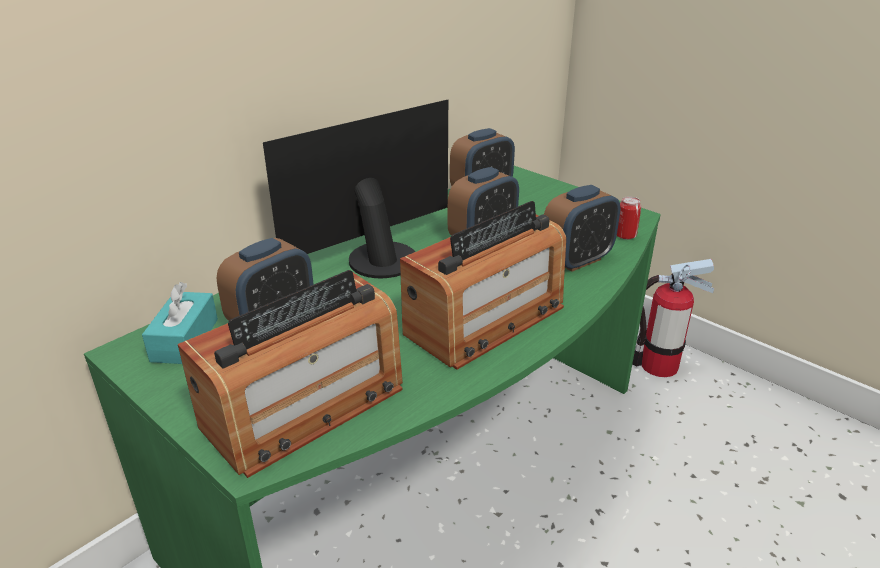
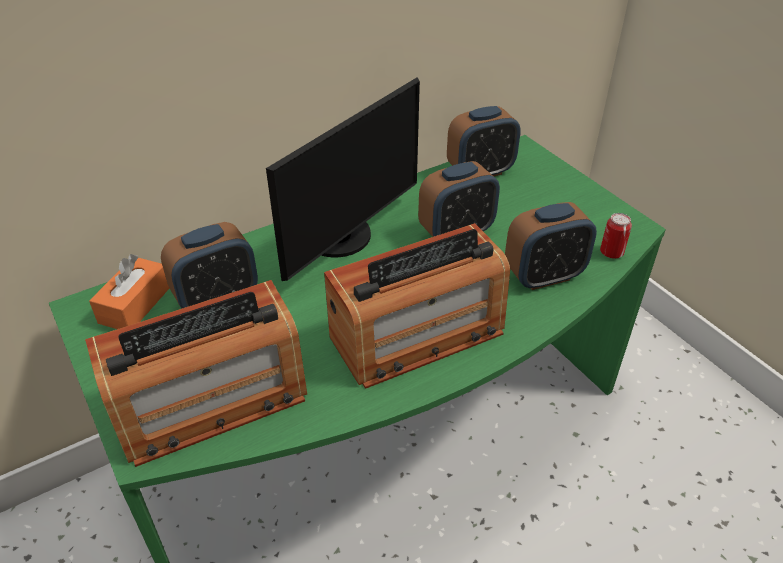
camera: 15 degrees right, 10 degrees up
turquoise tissue box [142,282,218,364] -> orange tissue box [89,254,169,329]
monitor [263,100,448,278] -> monitor turned 150 degrees clockwise [266,77,420,281]
fire extinguisher [632,259,714,377] -> none

